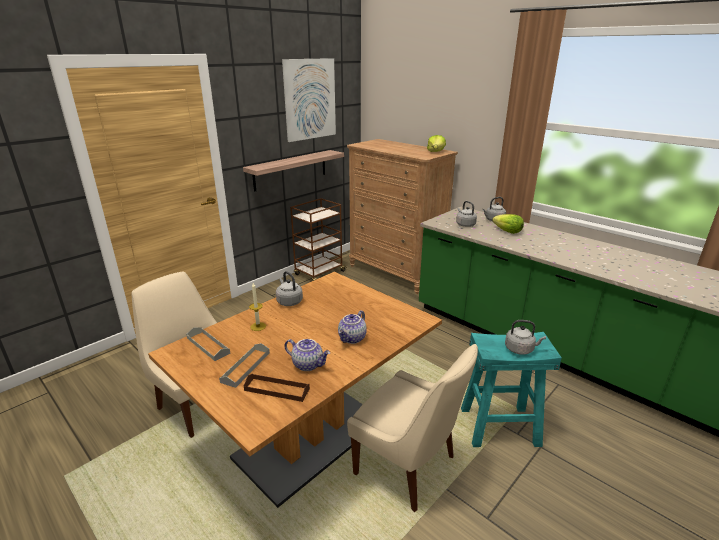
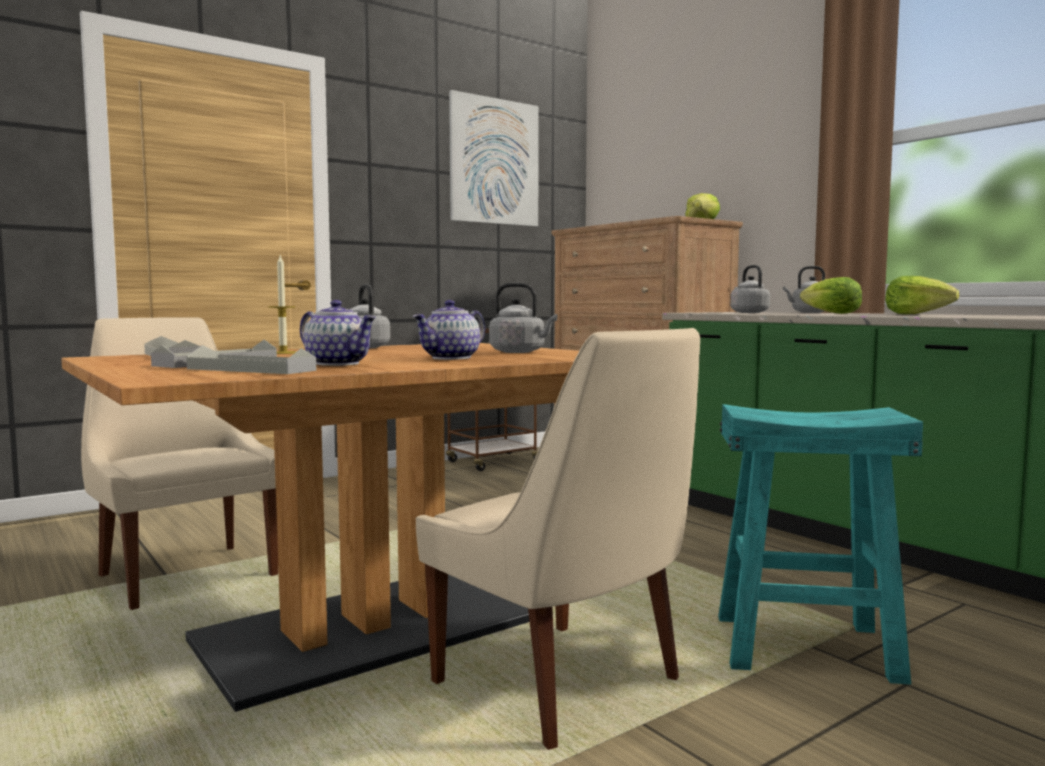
camera: 10 degrees right, 20 degrees down
shelf [243,150,344,192] -> none
brown tray [244,373,310,402] -> grey tray [186,345,316,374]
grey kettle [505,320,546,355] -> grey kettle moved to [489,283,557,353]
none -> lettuce [885,276,959,314]

